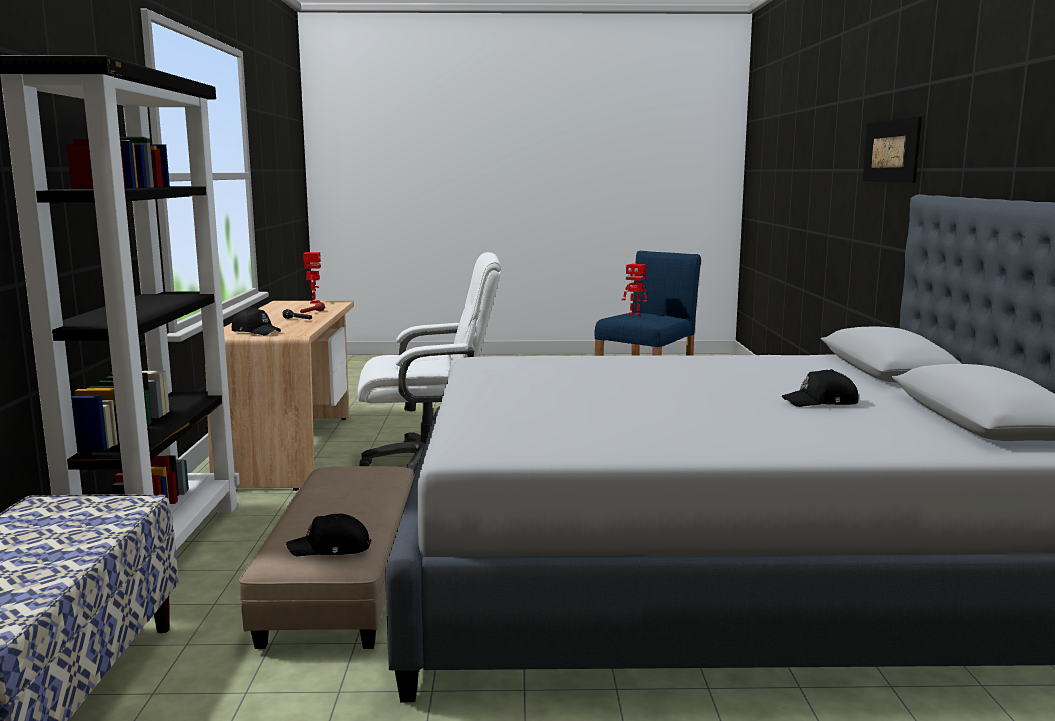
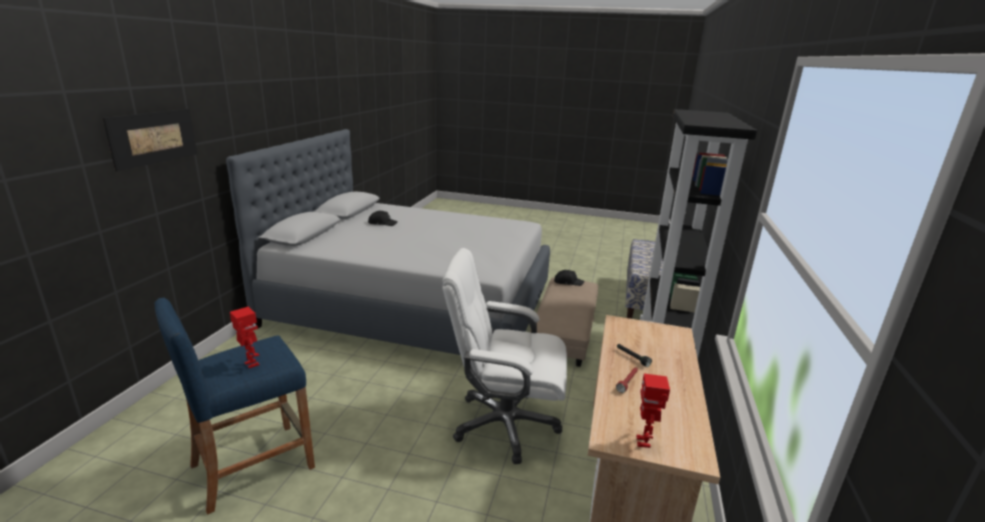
camera: 165 degrees left, 10 degrees up
black cap [232,308,281,335] -> none

